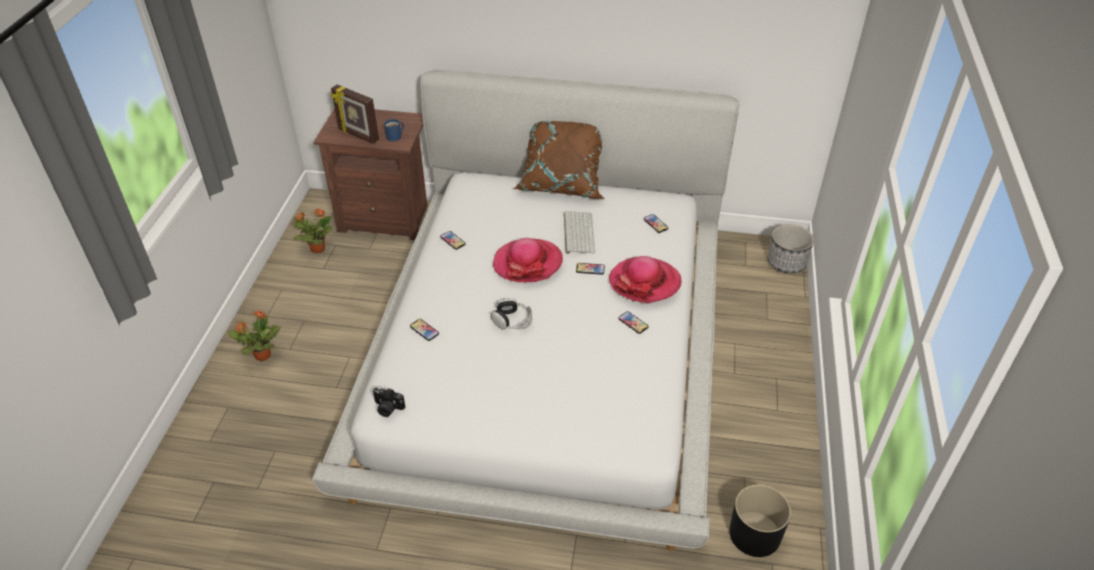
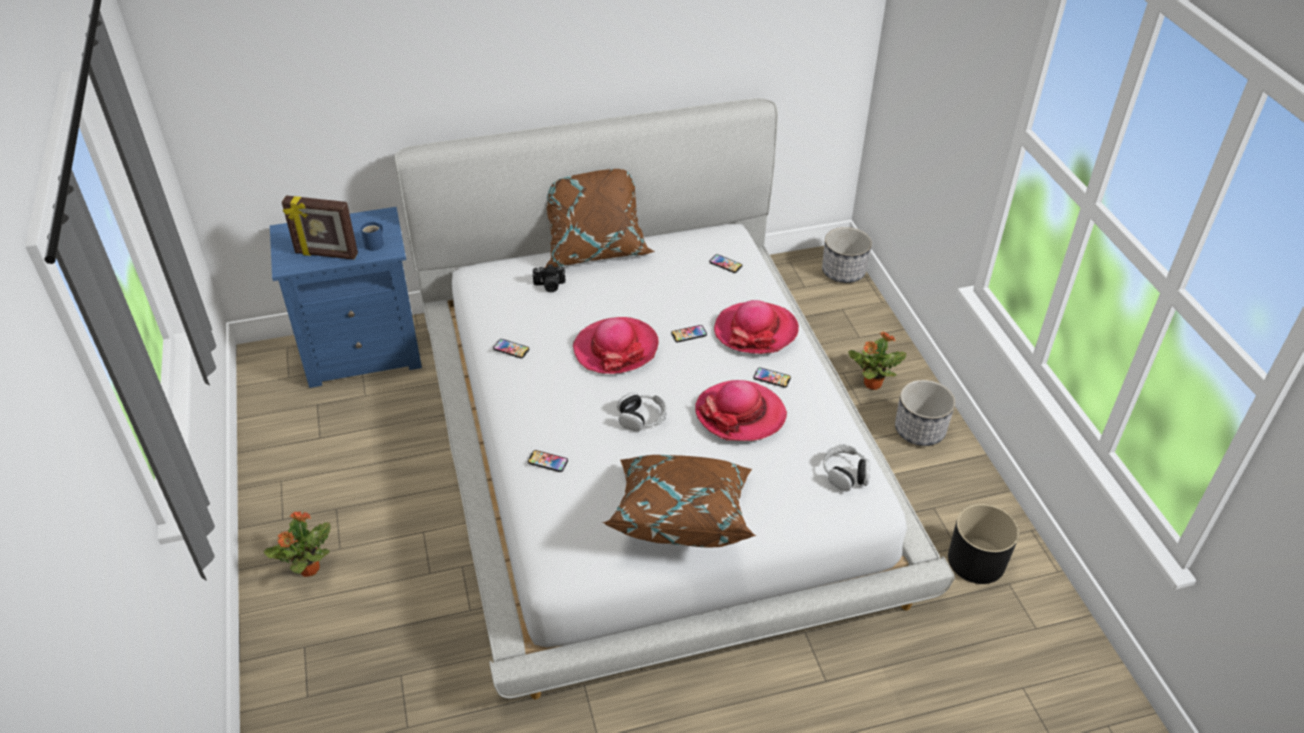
camera: 25 degrees left, 0 degrees up
potted plant [294,208,333,253] -> potted plant moved to [848,331,906,390]
brown nightstand [314,108,427,240] -> blue nightstand [270,207,422,388]
camera [372,388,405,417] -> camera moved to [532,264,565,292]
keyboard [563,211,595,254] -> none
none -> brown pillow [603,455,757,548]
none -> hat [695,380,787,441]
none -> headphones [823,445,870,491]
none -> planter [895,380,955,446]

